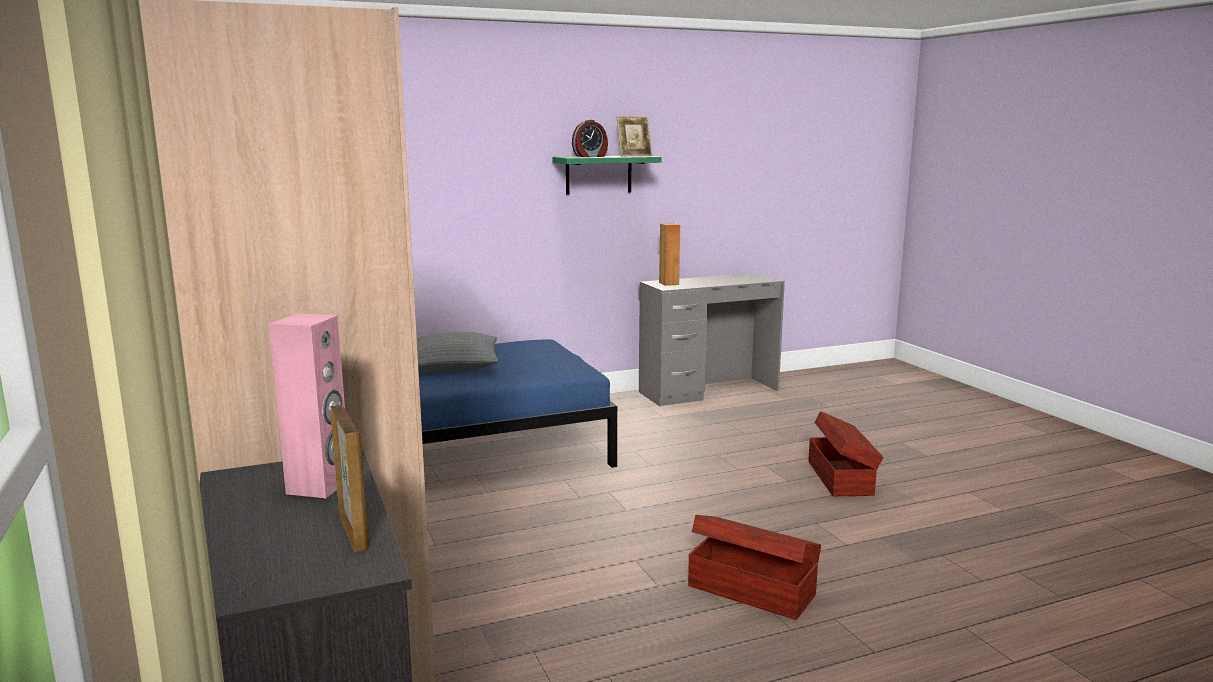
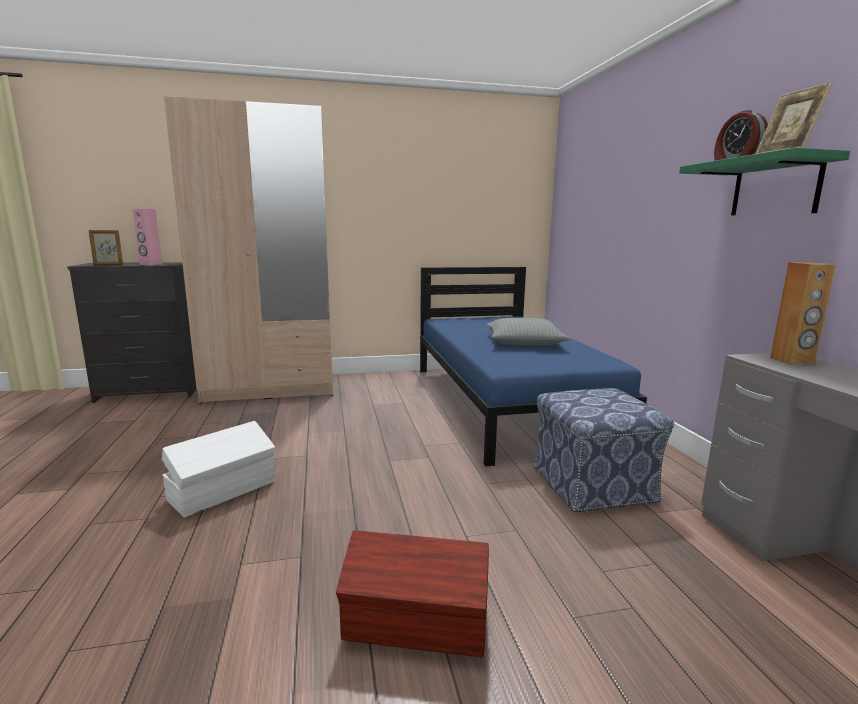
camera: 100 degrees right, 0 degrees up
brown storage box [688,515,821,620] -> white storage box [162,421,275,518]
none -> ottoman [534,388,674,513]

